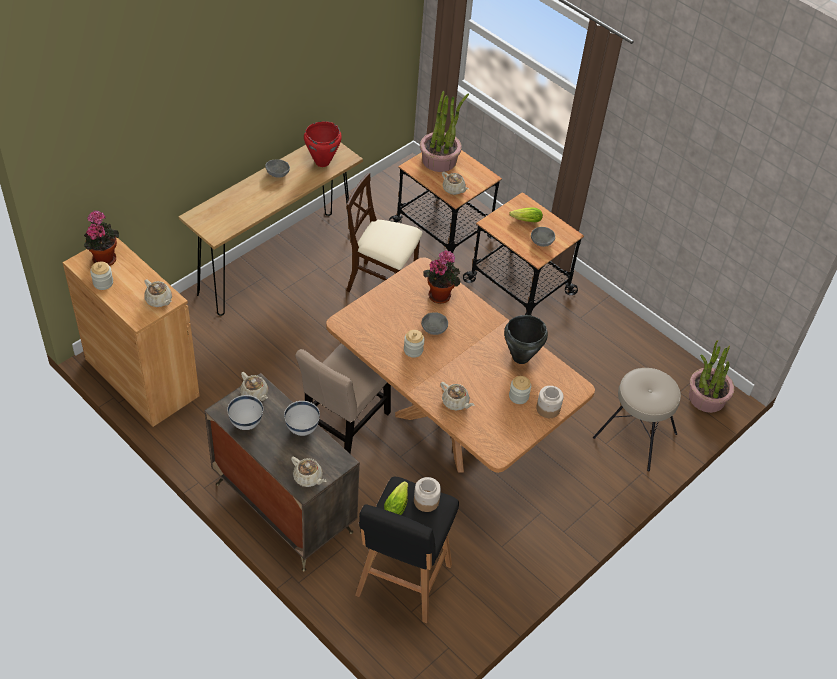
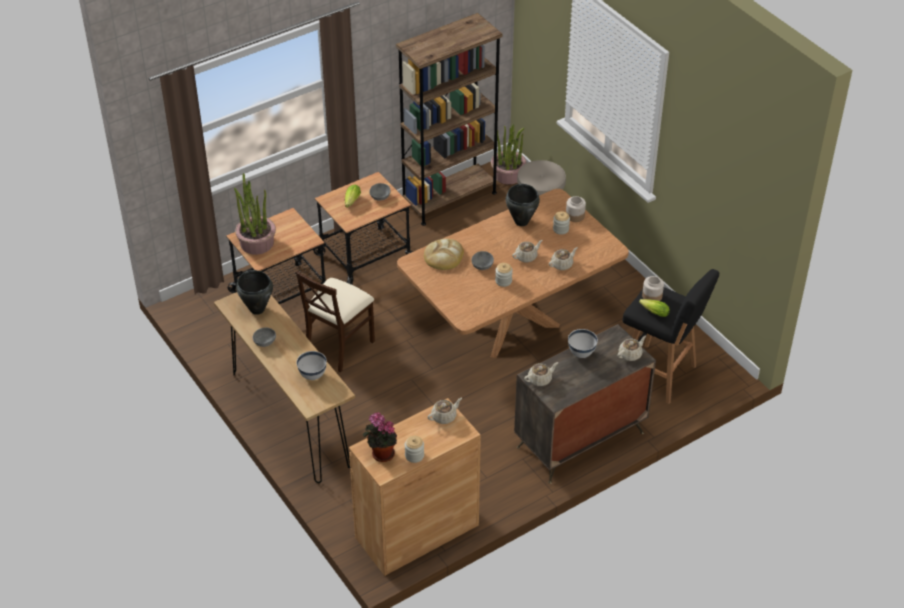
camera: 75 degrees left, 5 degrees down
white bowl [227,395,263,430] -> white bowl moved to [296,351,327,380]
beige chair [295,343,391,454] -> none
red cooking pot [304,121,342,167] -> black cooking pot [236,270,273,315]
potted plant [423,251,460,304] -> bread [424,239,464,270]
beige teapot [442,172,469,195] -> beige teapot moved to [512,240,542,262]
none -> brown bookcase [396,13,503,226]

